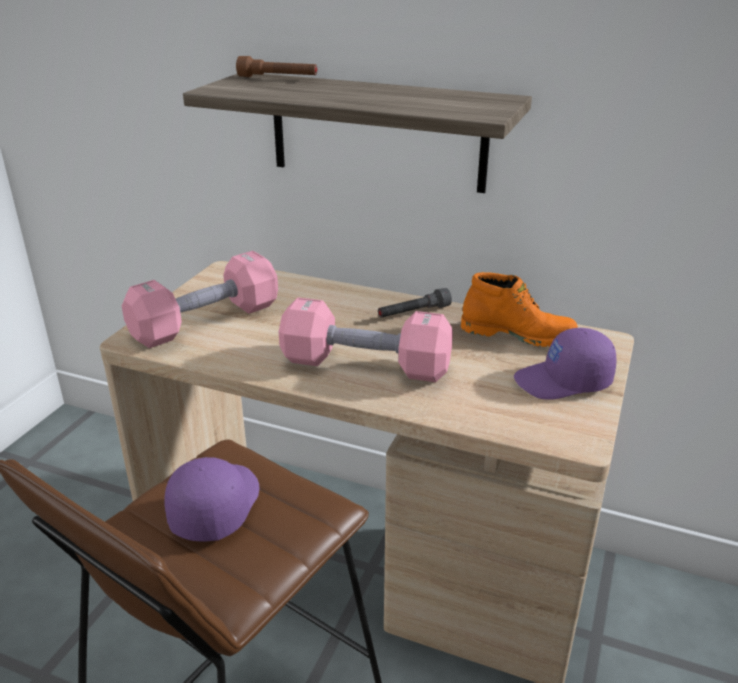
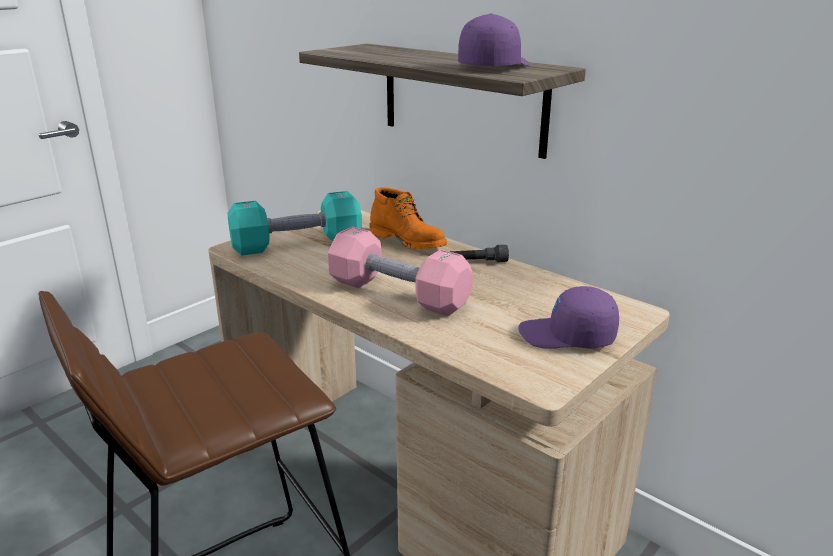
camera: 20 degrees right, 5 degrees down
pink dumbbell [122,251,278,348] -> turquoise dumbbell [228,191,362,255]
purple cap [164,457,259,541] -> purple cap moved to [458,13,530,66]
brown flashlight [236,56,317,77] -> none
orange boot [461,272,578,347] -> orange boot moved to [369,187,447,249]

